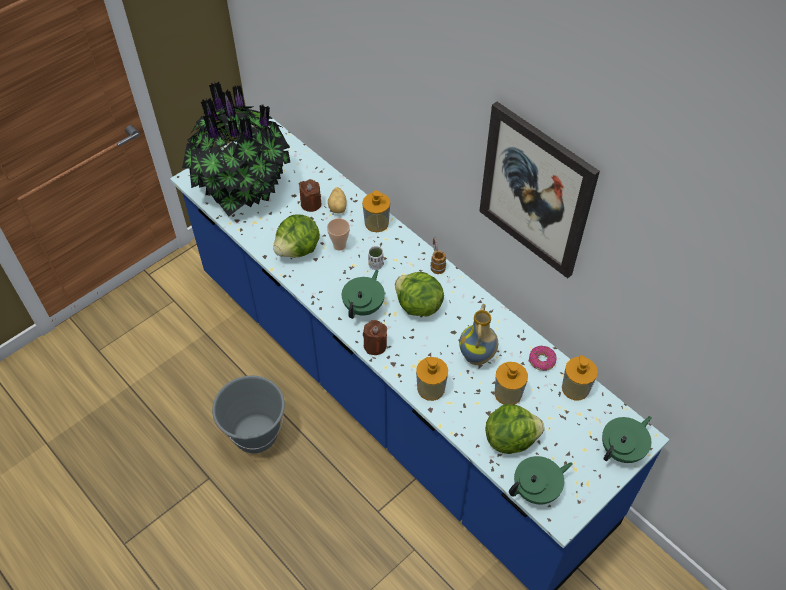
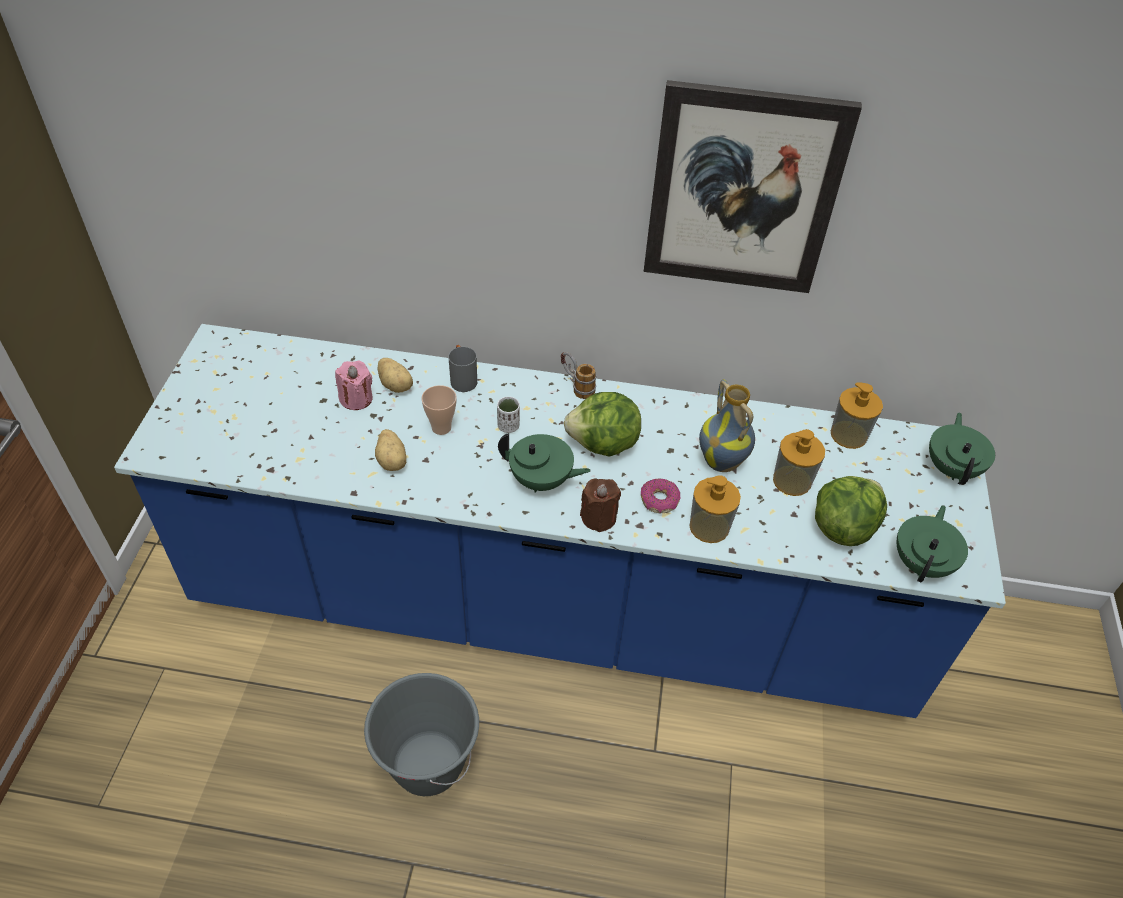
camera: 40 degrees left, 5 degrees down
potted plant [182,82,290,216] -> none
lettuce [273,215,320,257] -> potato [375,429,406,471]
brown candle [299,179,321,212] -> pink candle [335,360,373,410]
green teapot [342,270,385,319] -> green teapot turned 120 degrees clockwise [498,433,591,493]
soap dispenser [362,190,390,232] -> grey mug [448,345,477,392]
donut [529,346,557,371] -> donut moved to [641,479,681,513]

